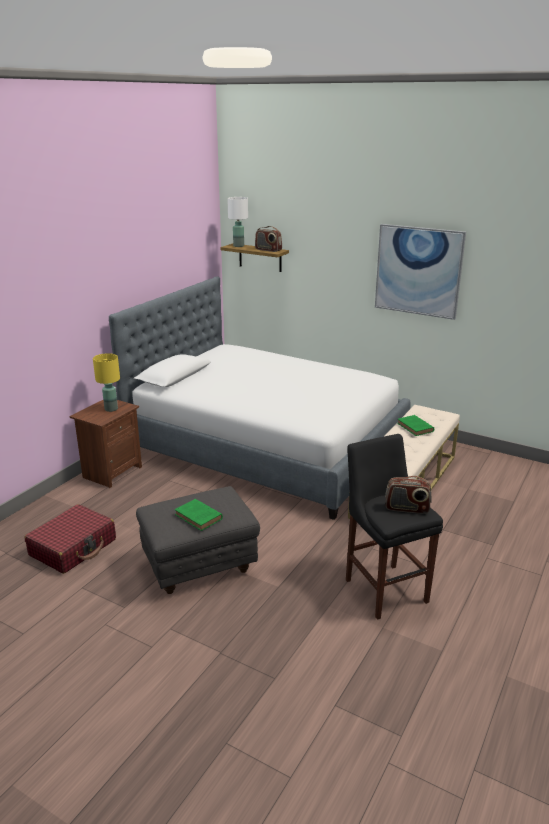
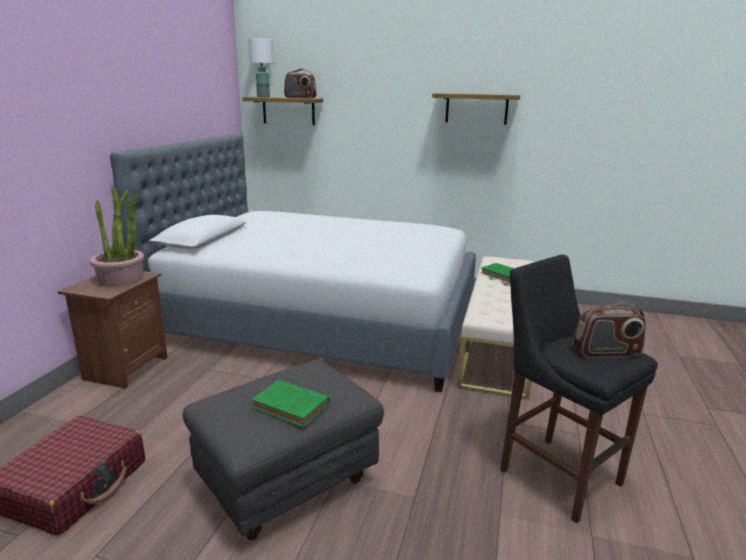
camera: 15 degrees left, 5 degrees down
yellow table lamp [93,353,120,412] -> potted plant [90,187,144,287]
picture [375,224,466,320] -> shelf [432,93,520,125]

